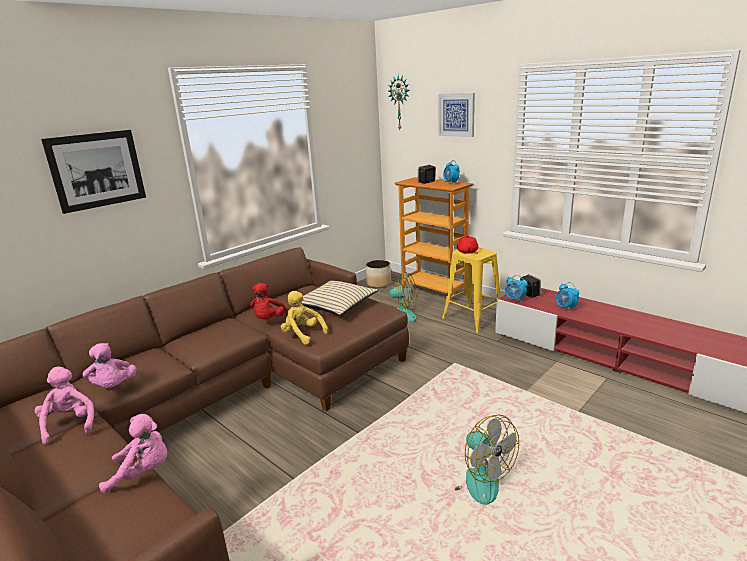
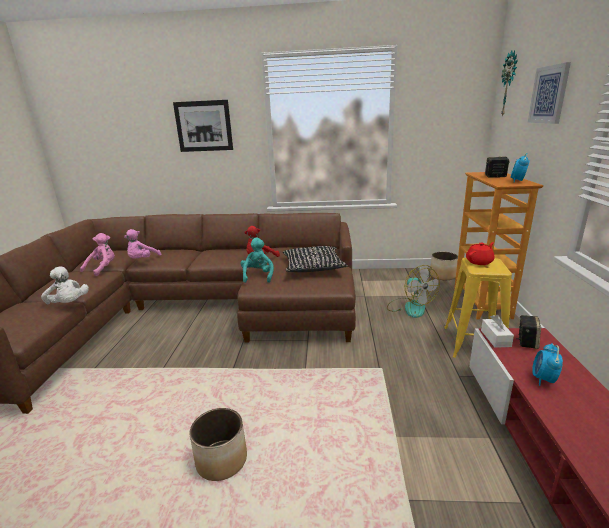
camera: 50 degrees right, 0 degrees up
pink plush toy [99,414,167,494] -> white plush toy [41,266,89,304]
yellow plush toy [281,291,328,344] -> turquoise plush toy [240,237,274,283]
beige pillow [300,281,378,315] -> black pillow [283,246,348,272]
fan [454,414,519,505] -> planter [190,408,247,481]
alarm clock [505,275,528,302] -> white tissue box [481,315,514,348]

